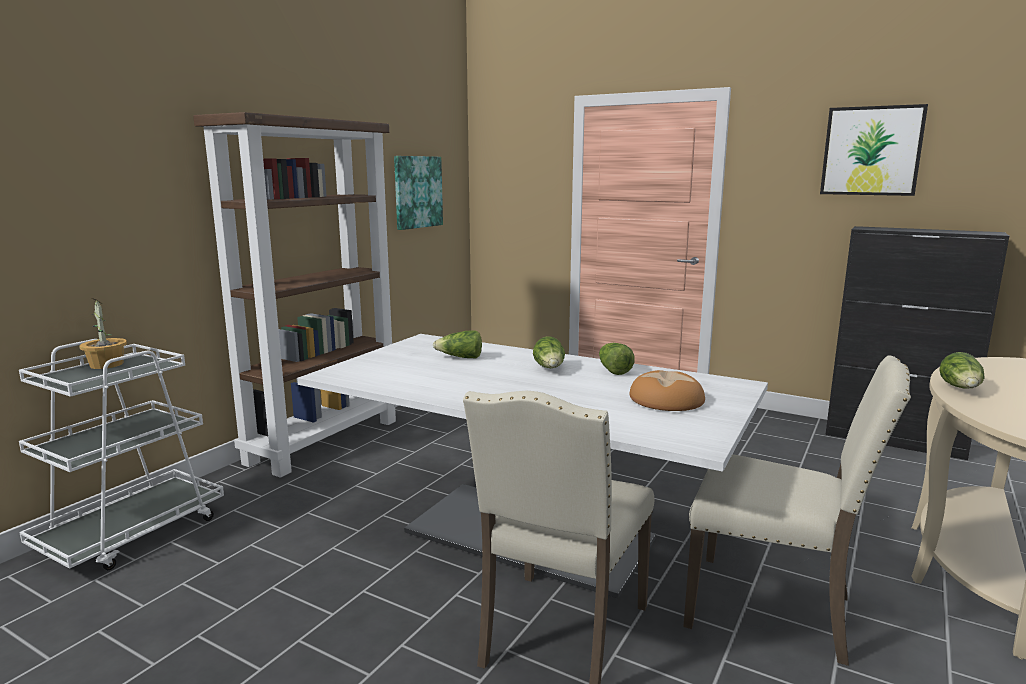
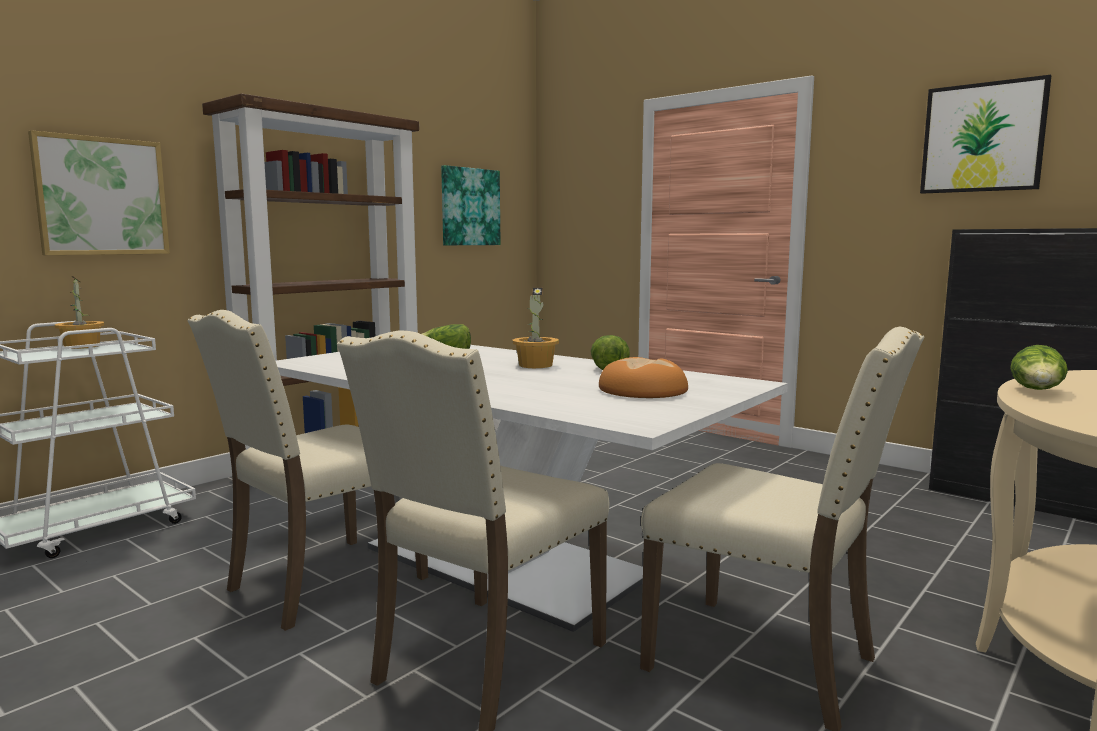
camera: 10 degrees right, 5 degrees down
lettuce [533,337,565,368] -> potted plant [512,288,559,368]
none -> picture [28,130,170,255]
none -> beige chair [187,310,428,631]

